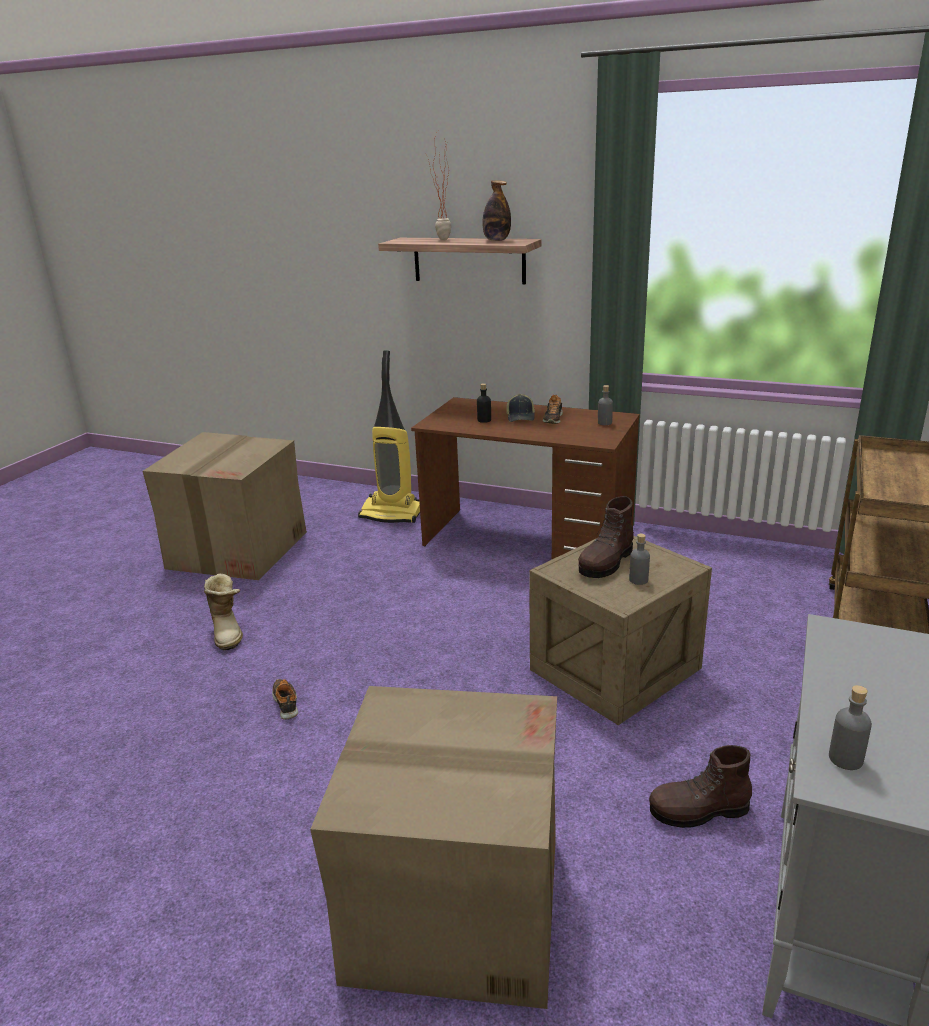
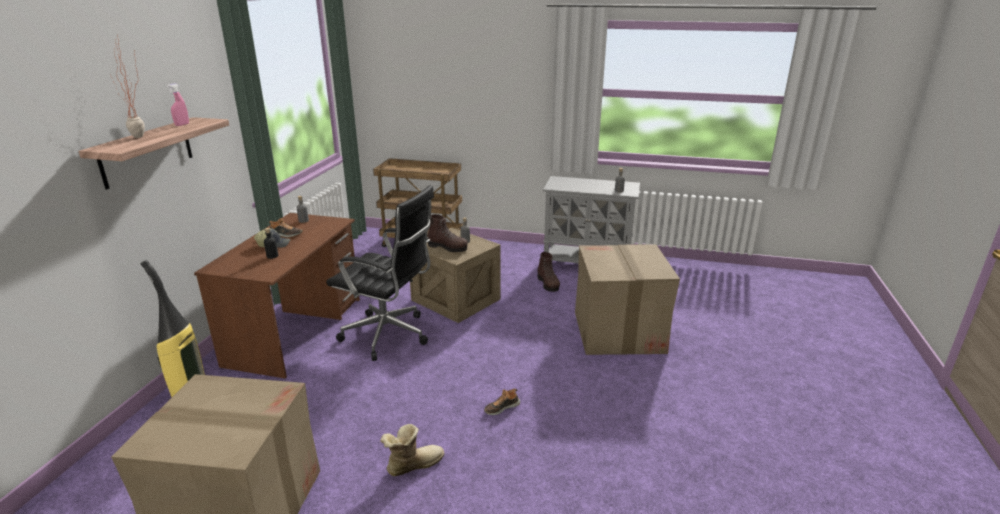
camera: 100 degrees left, 0 degrees up
bottle [482,180,511,241] -> pink spray bottle [167,83,189,126]
none -> black office chair [326,185,434,361]

